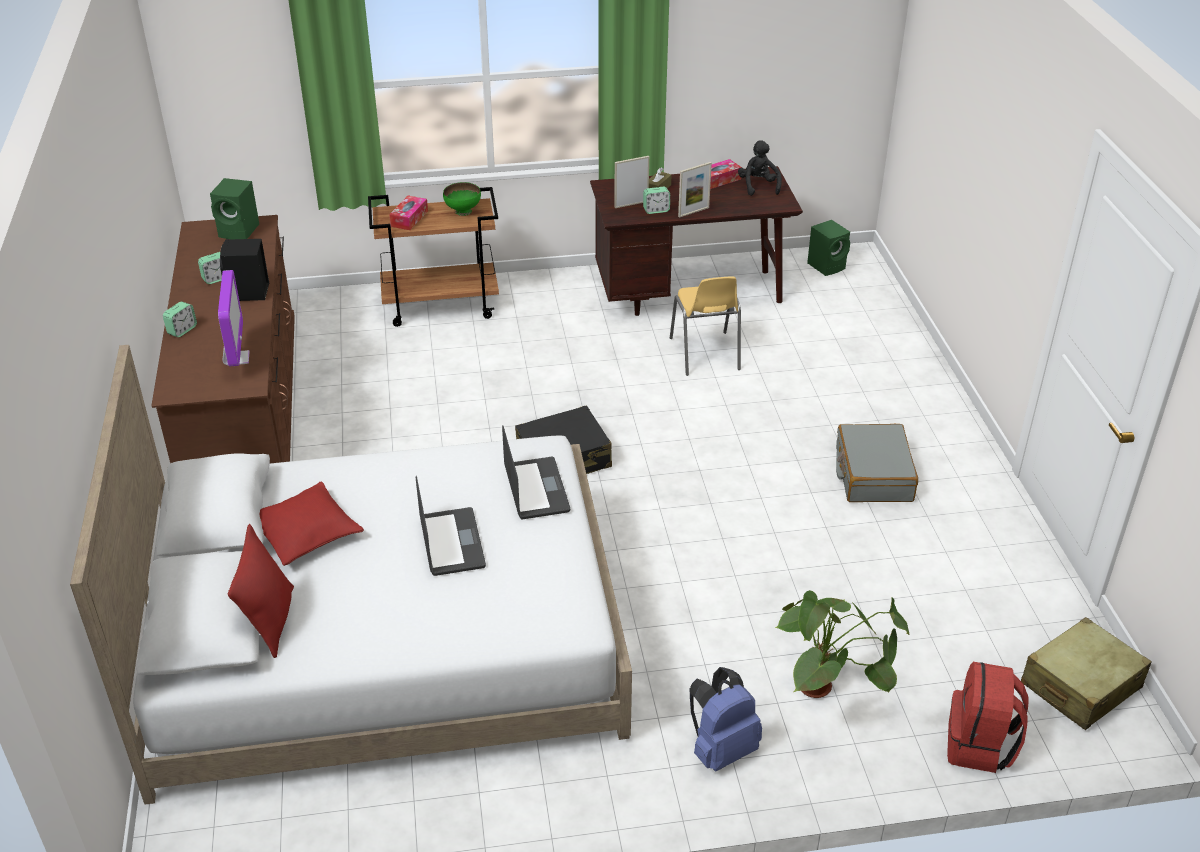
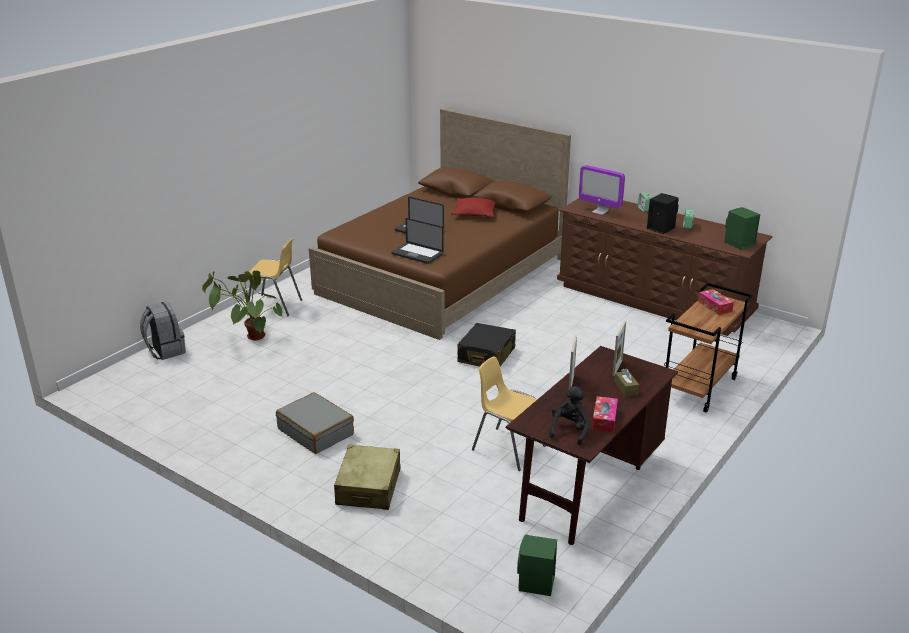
camera: 135 degrees right, 10 degrees down
white bed [70,345,632,805] -> brown bed [309,109,571,340]
red pillow [228,524,294,658] -> none
green bowl [443,182,481,216] -> none
alarm clock [643,187,670,214] -> none
blue backpack [690,667,762,771] -> yellow chair [247,238,302,316]
black plush toy [738,140,782,196] -> black plush toy turned 105 degrees counterclockwise [549,386,589,445]
red backpack [947,662,1029,773] -> grey backpack [140,301,186,360]
beige suitcase [1021,617,1152,730] -> beige suitcase moved to [334,445,400,510]

